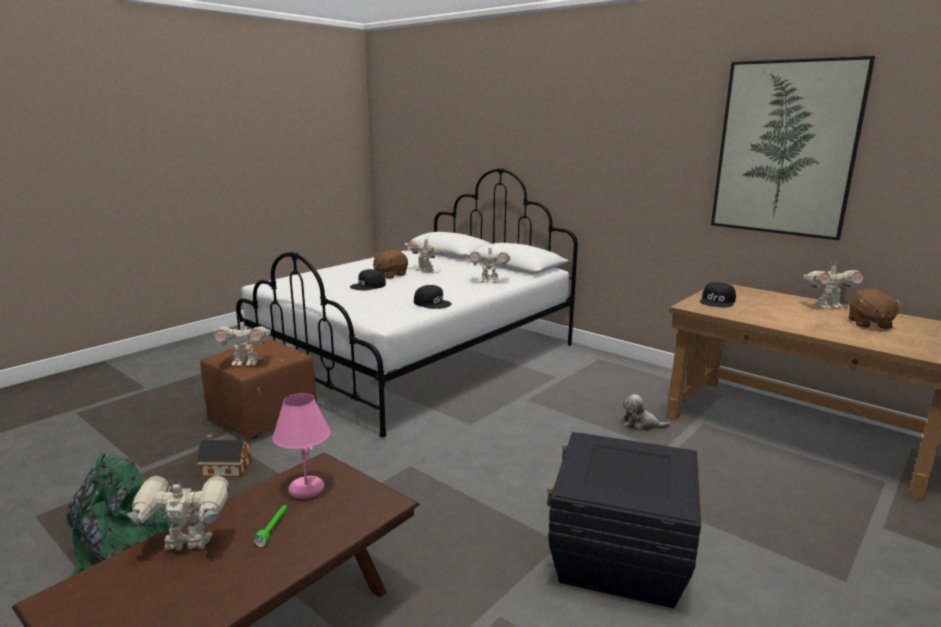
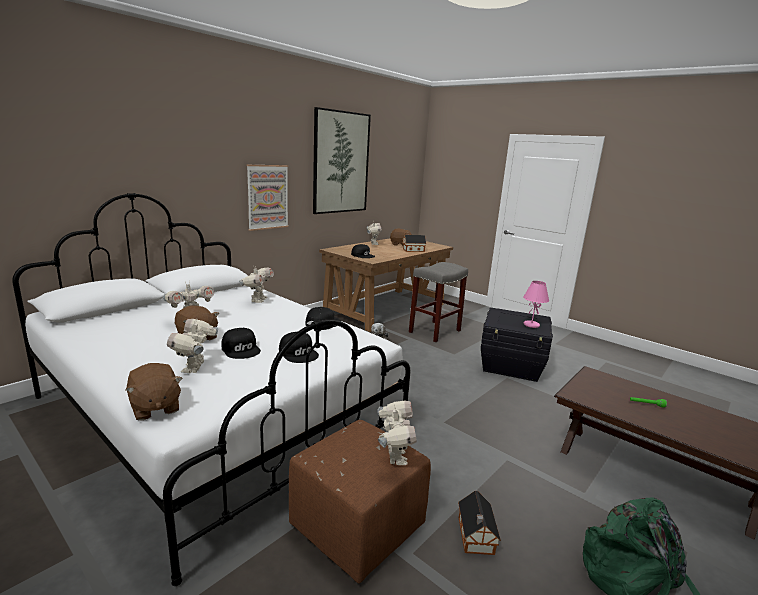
camera: 90 degrees left, 0 degrees up
toy robot [127,476,229,550] -> toy robot moved to [167,319,218,373]
pink table lamp [272,393,331,499] -> pink table lamp moved to [523,281,549,328]
none -> brown plush toy [125,363,183,421]
none -> picture [247,165,288,231]
none -> black cap [279,332,319,363]
none -> toy house [402,233,426,252]
none -> grey stool [409,262,468,342]

